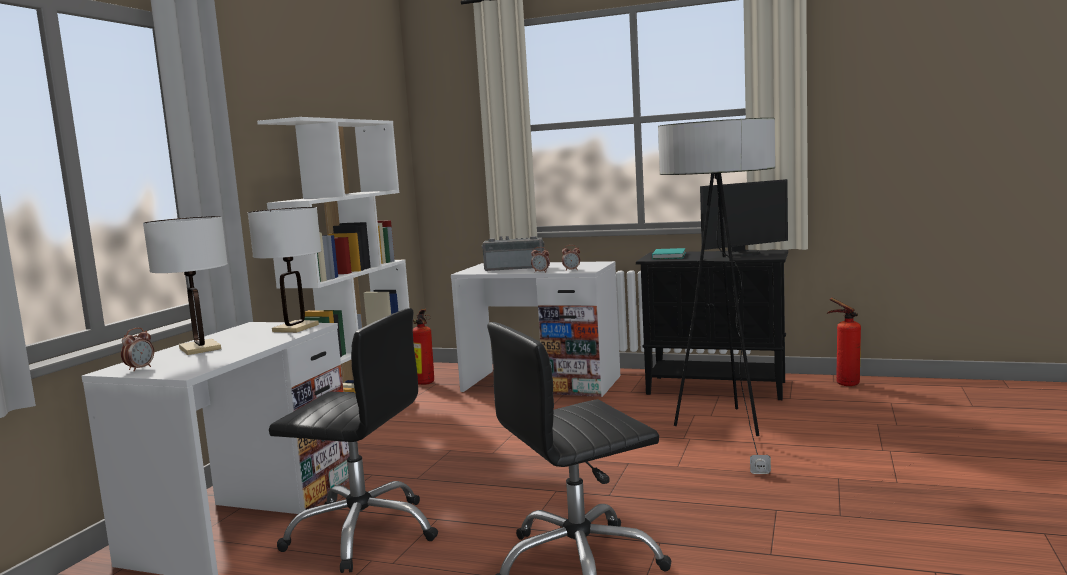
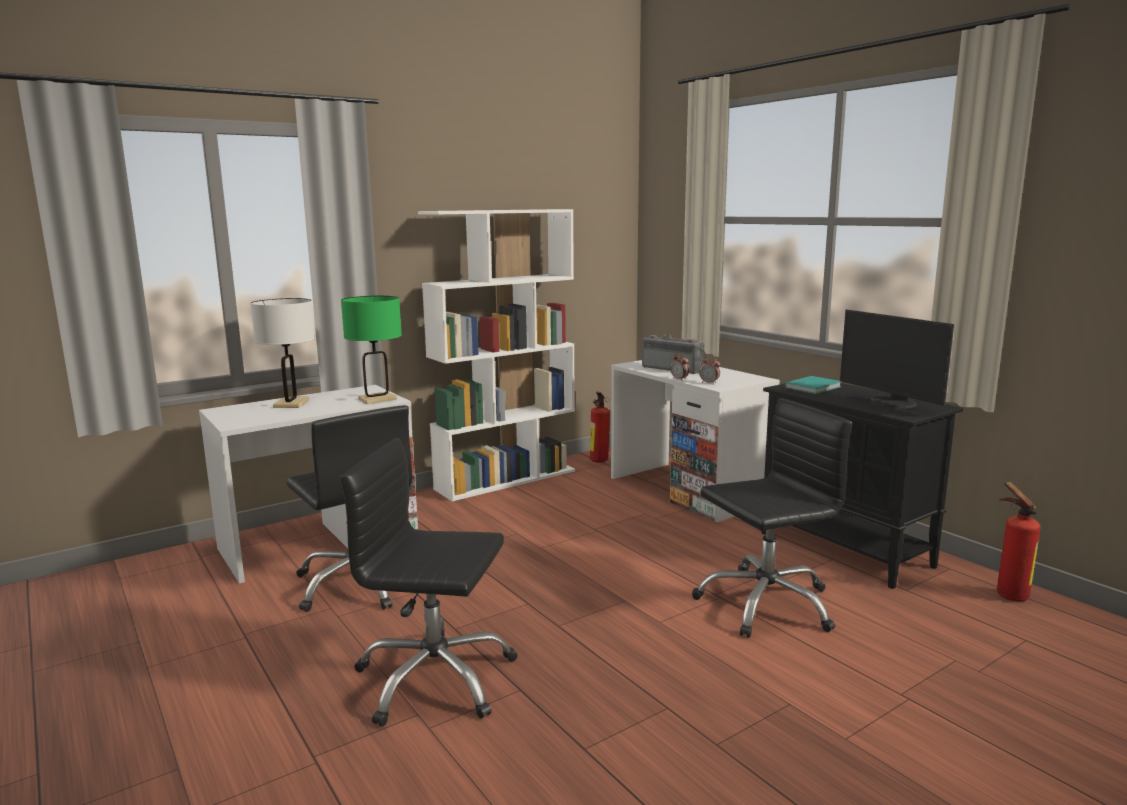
camera: 35 degrees right, 5 degrees up
alarm clock [121,328,154,371] -> none
white table lamp [248,207,322,333] -> green table lamp [341,296,402,404]
floor lamp [658,118,775,474] -> black office chair [692,398,852,638]
monitor [700,179,788,257] -> monitor turned 45 degrees clockwise [840,310,954,409]

